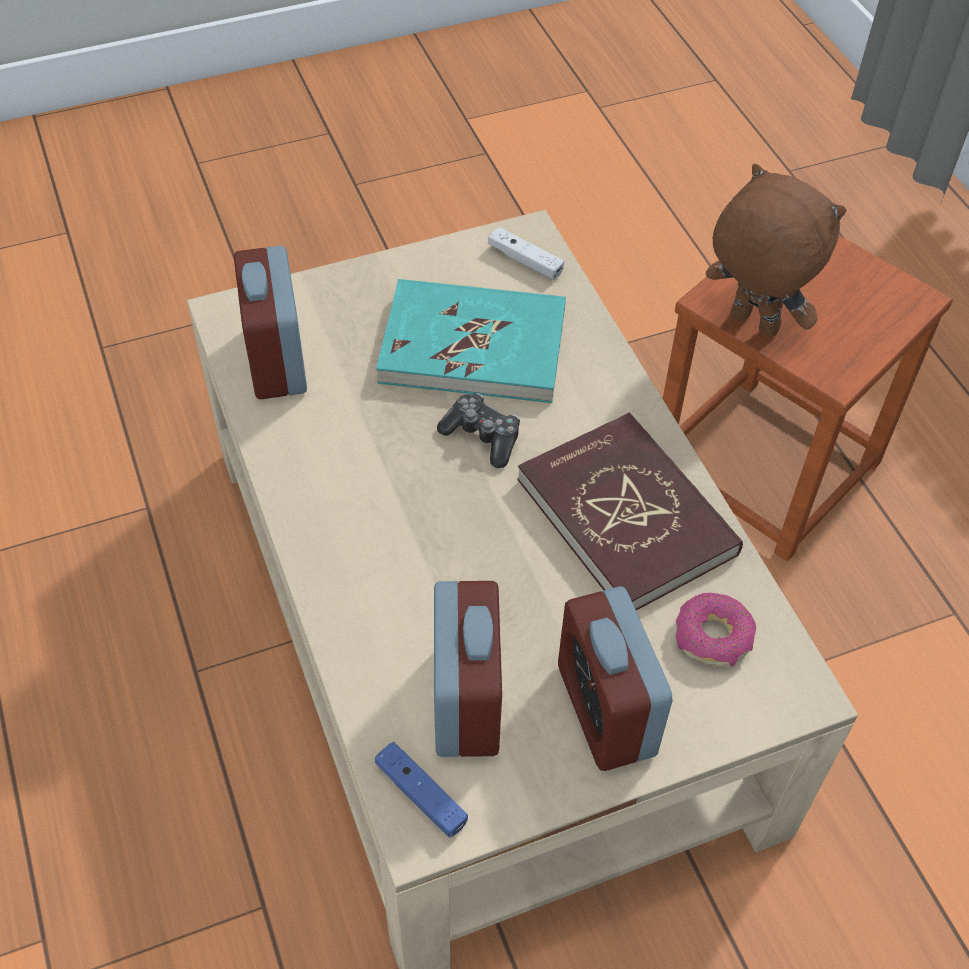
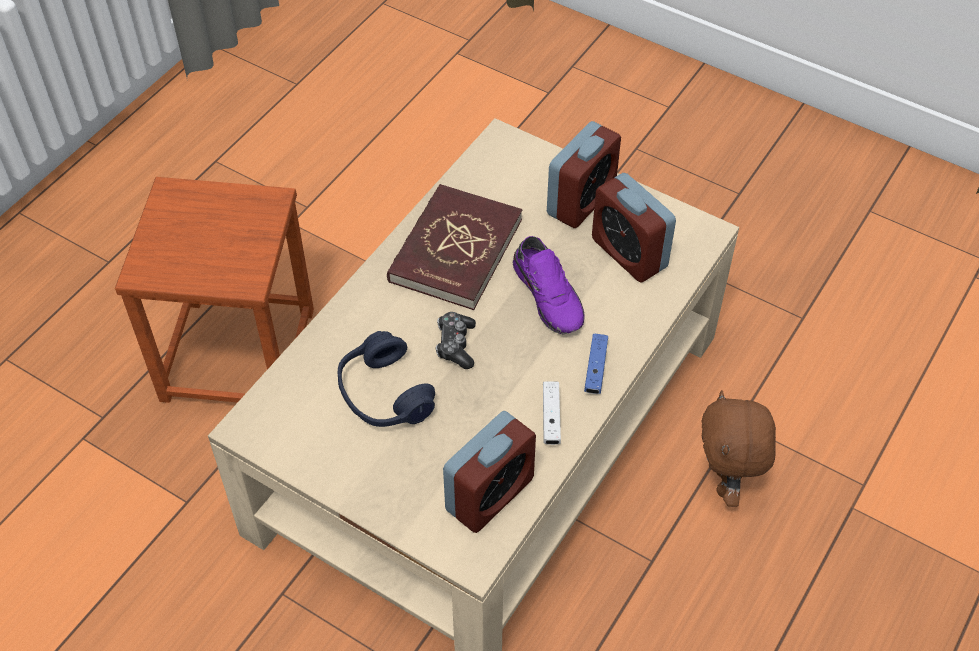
camera: 125 degrees left, 0 degrees up
blue game controller [375,742,468,838] -> blue game controller moved to [584,334,608,394]
turquoise book [376,279,566,403] -> blue headphones [338,331,435,427]
alarm clock [434,581,502,757] -> alarm clock turned 90 degrees counterclockwise [592,173,676,283]
white game controller [488,227,564,280] -> white game controller moved to [543,381,561,445]
donut [675,593,756,667] -> none
brown plush toy [706,164,846,337] -> brown plush toy moved to [701,390,776,507]
none -> purple shoe [512,236,585,334]

